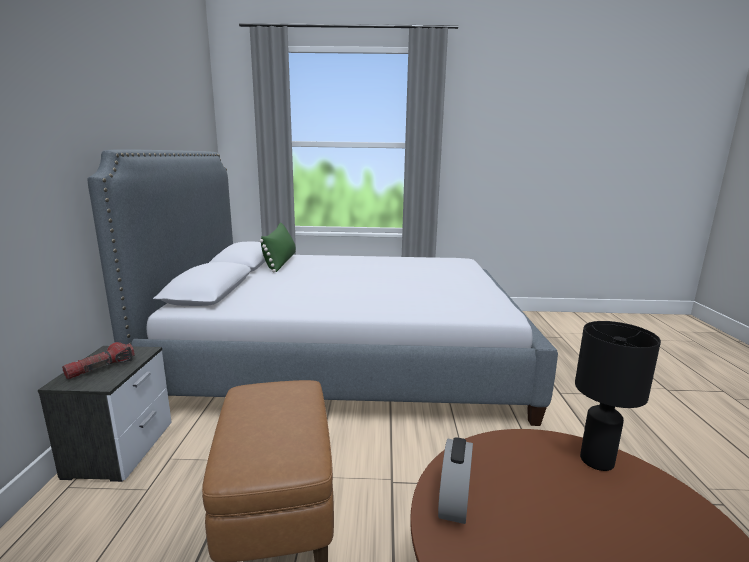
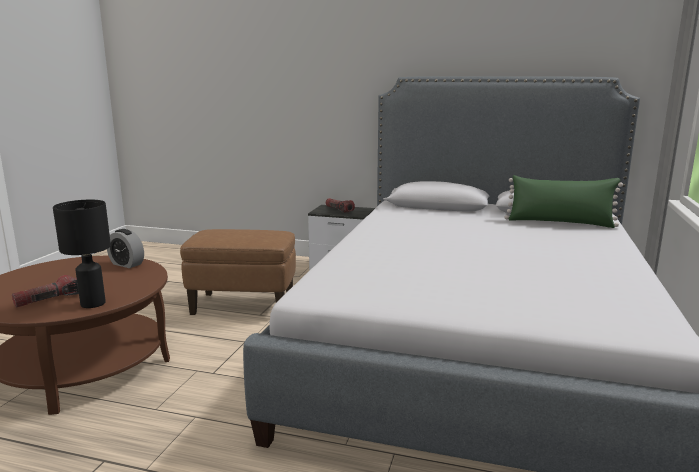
camera: 105 degrees right, 0 degrees up
none -> flashlight [12,275,79,308]

